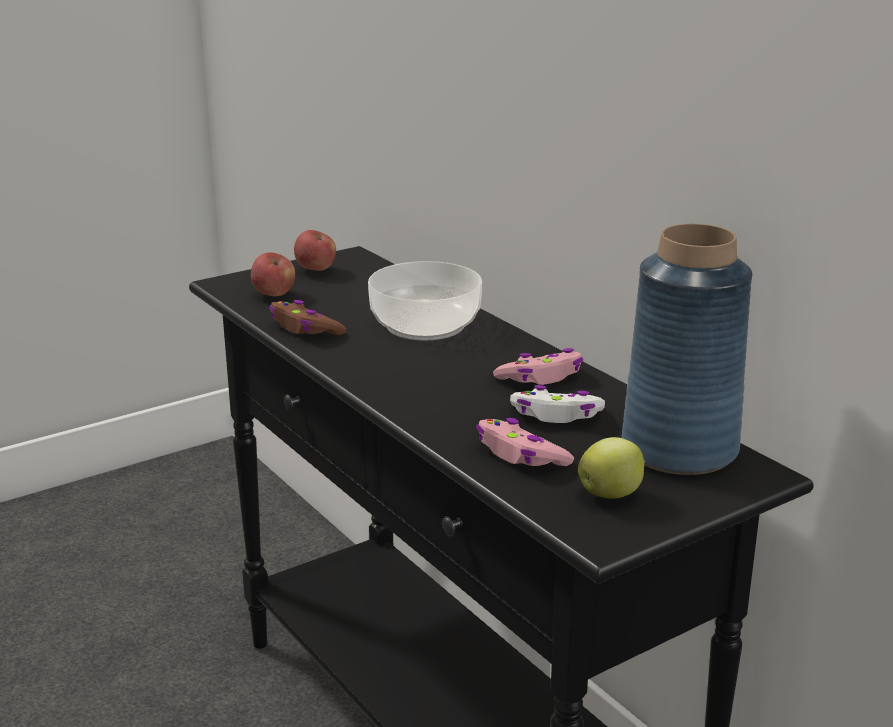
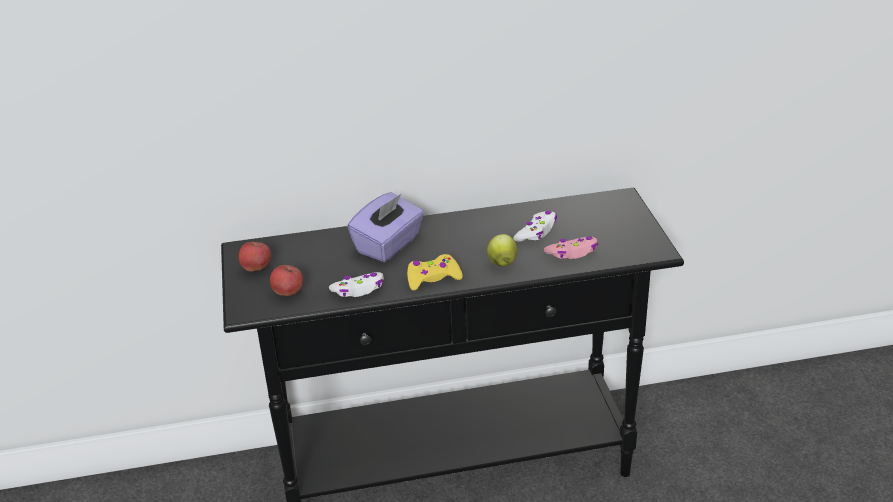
camera: 65 degrees left, 10 degrees up
brown game controller [269,300,346,335] -> white game controller [329,272,384,297]
bowl [368,261,482,341] -> purple tissue box [347,192,424,262]
pink game controller [493,348,583,385] -> none
apple [578,437,645,499] -> apple moved to [487,234,517,267]
blue vase [622,224,752,475] -> none
none -> yellow game controller [407,254,463,291]

